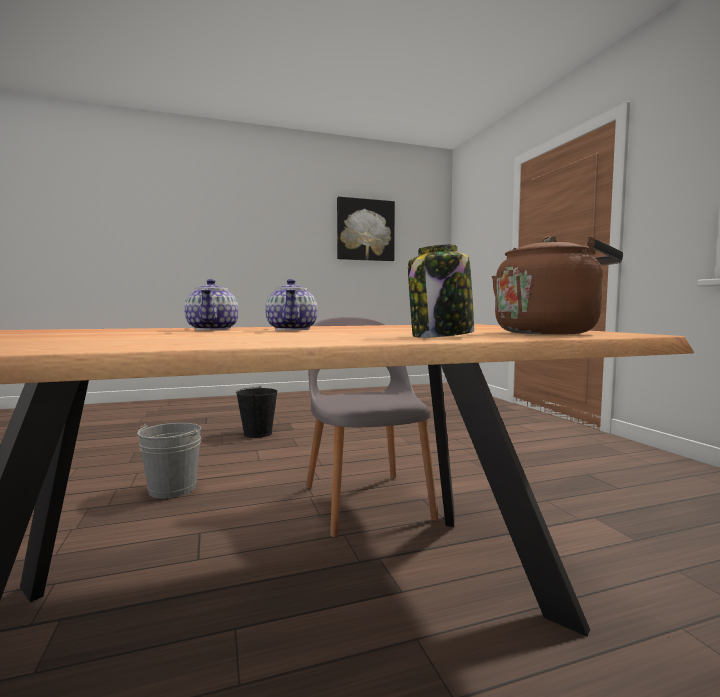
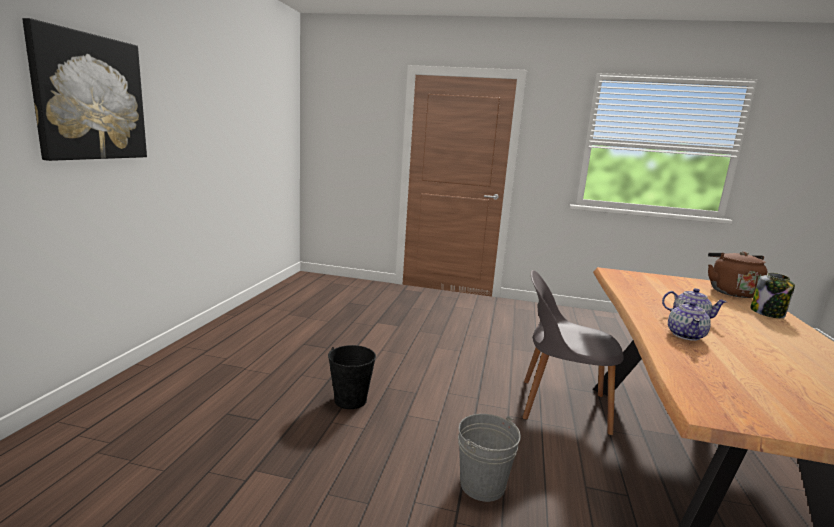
camera: 60 degrees left, 10 degrees up
teapot [184,279,239,330] -> teapot turned 90 degrees clockwise [668,301,711,341]
picture [337,197,395,261] -> picture moved to [22,18,147,161]

